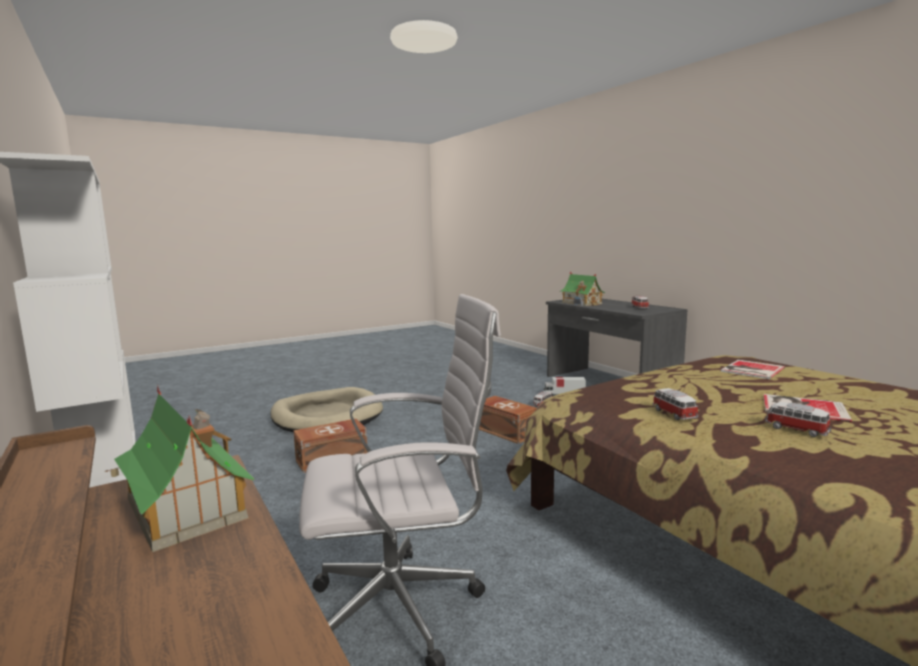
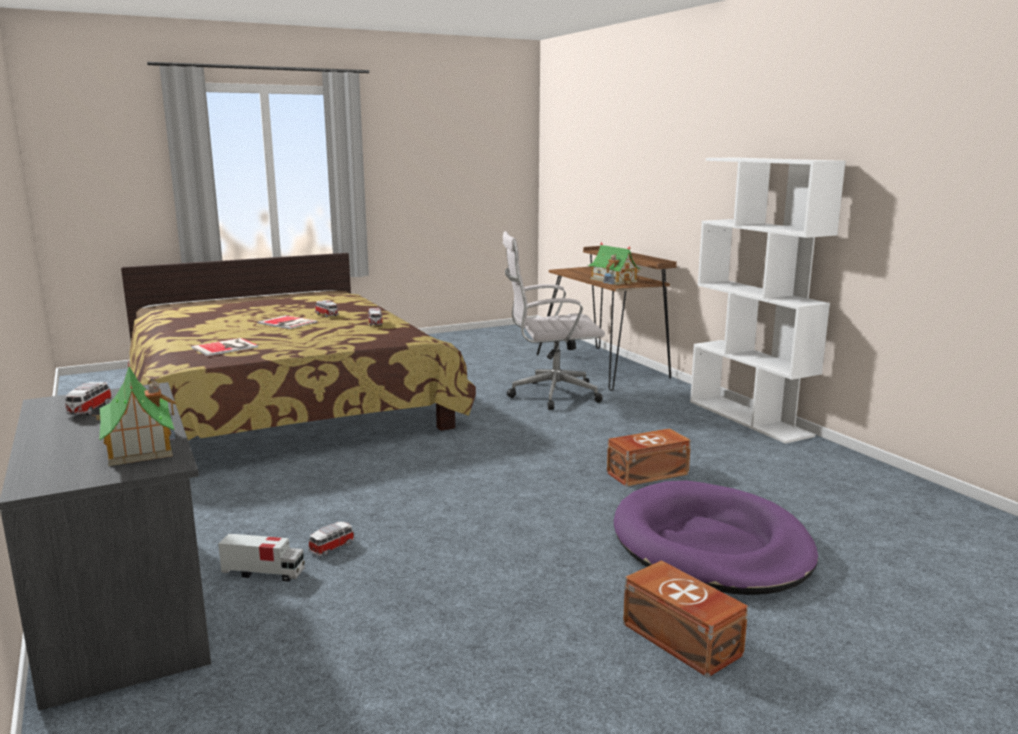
camera: 175 degrees left, 5 degrees up
beige dog bed [270,387,383,432] -> purple dog bed [614,481,818,595]
brown storage box [479,396,537,444] -> brown storage box moved to [623,560,748,678]

